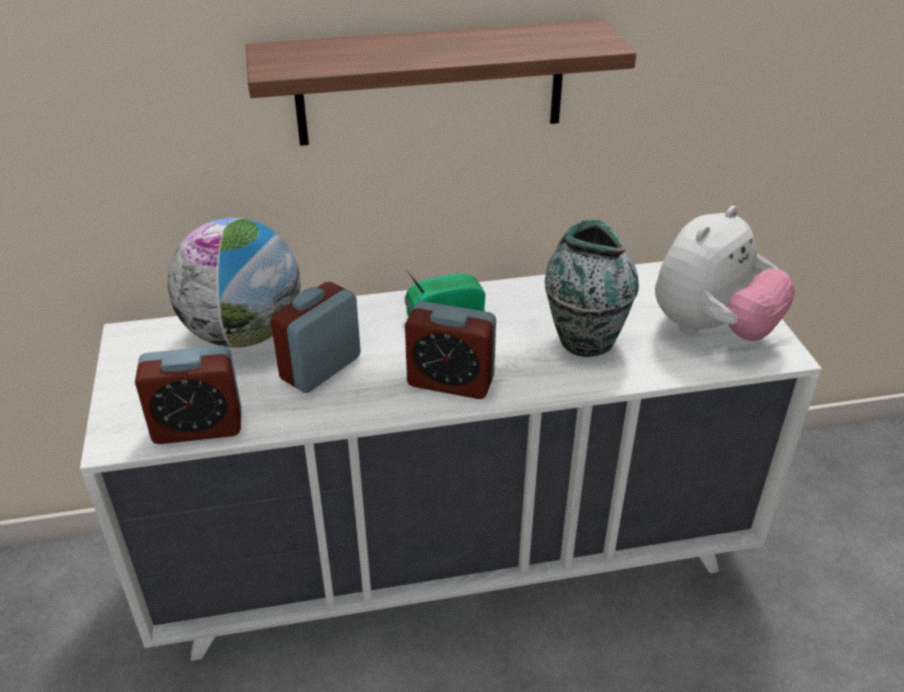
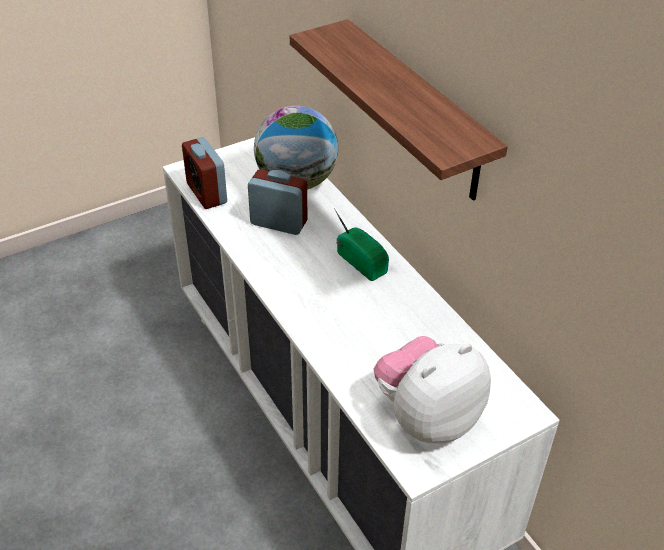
camera: 70 degrees right, 5 degrees up
alarm clock [405,301,496,399] -> none
vase [545,220,639,357] -> none
plush toy [655,206,795,341] -> plush toy turned 120 degrees clockwise [374,336,491,443]

